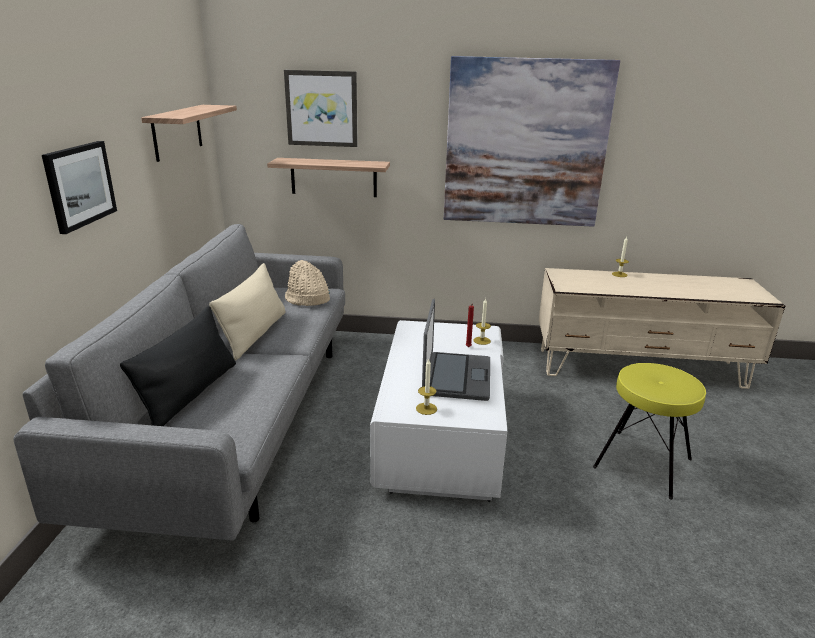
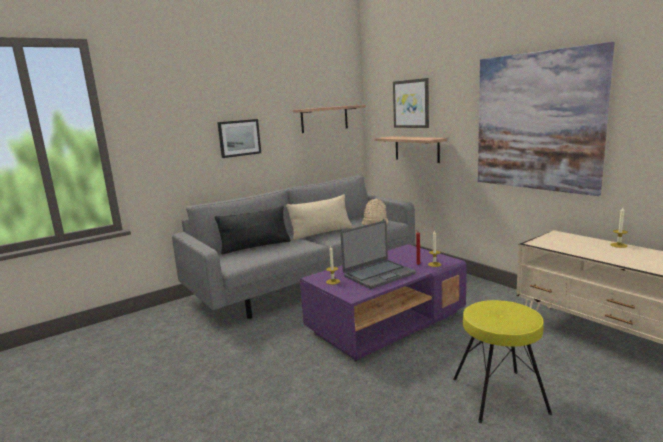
camera: 50 degrees right, 10 degrees down
white coffee table [370,320,507,502] -> purple coffee table [300,244,467,361]

